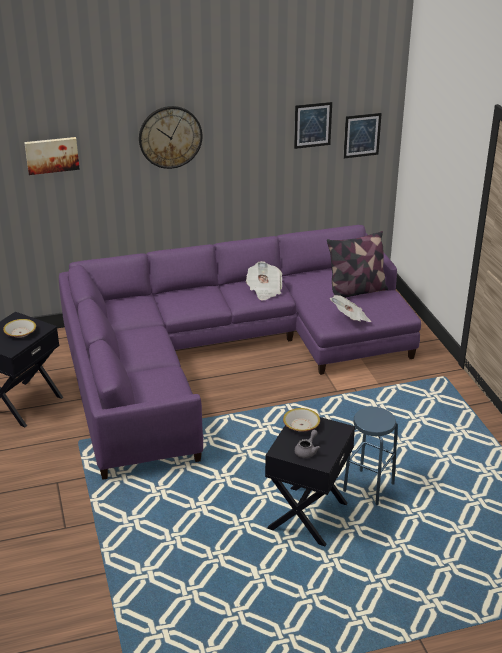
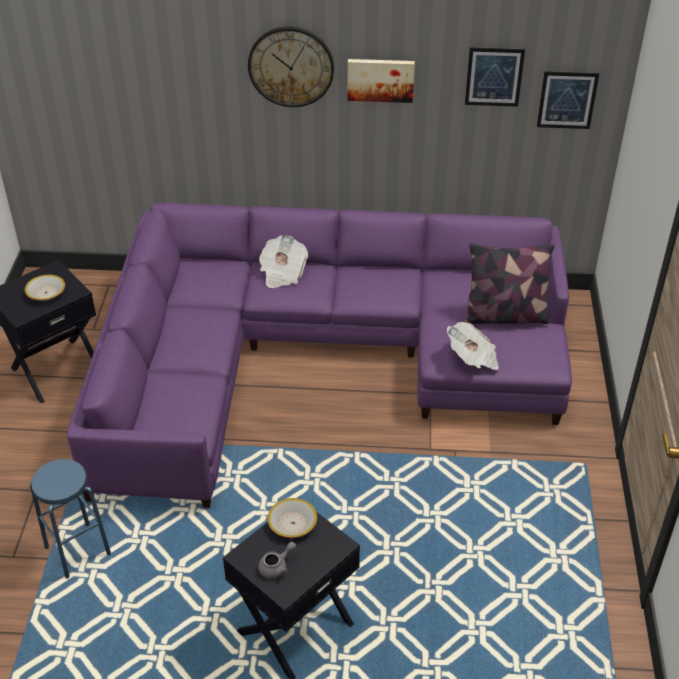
camera: 20 degrees right, 10 degrees up
picture [24,137,80,175] -> picture moved to [348,59,415,103]
newspaper [246,261,282,301] -> newspaper moved to [259,235,308,288]
blue stool [343,407,398,505] -> blue stool moved to [30,459,111,578]

